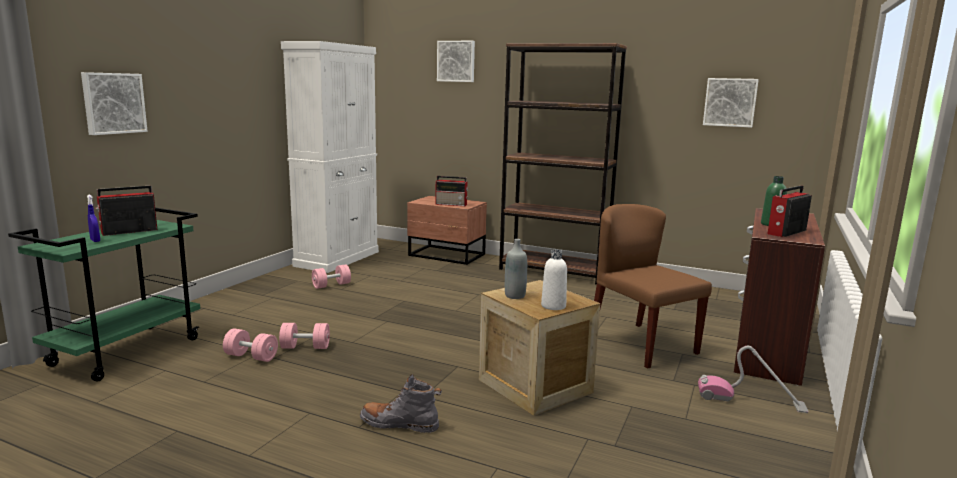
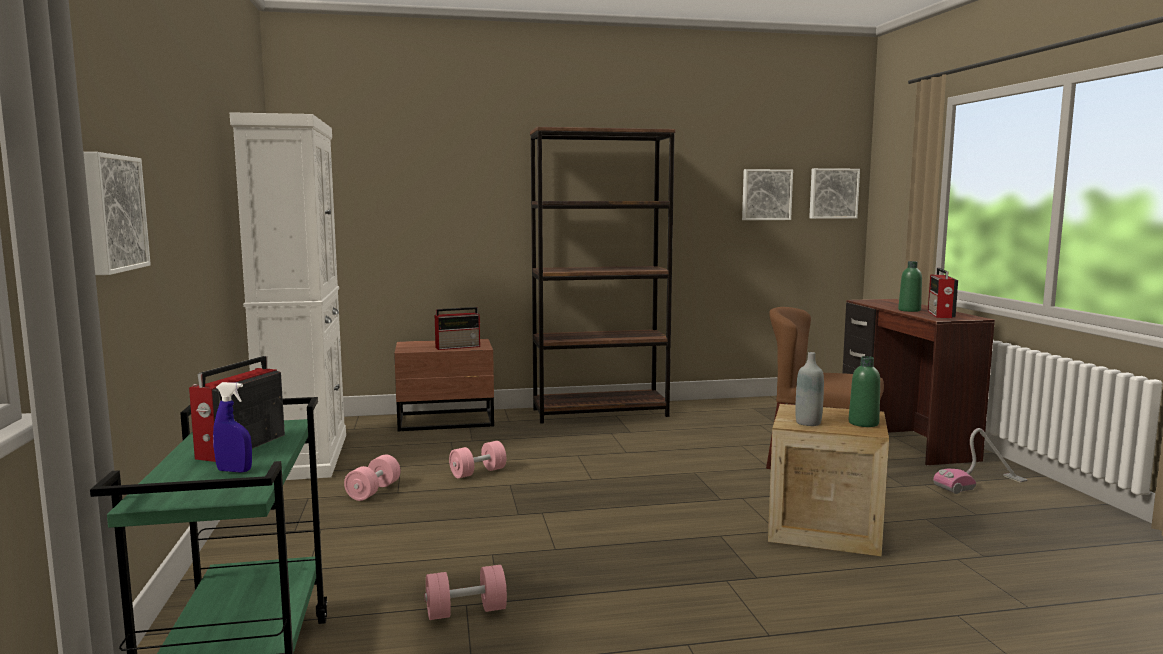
camera: 35 degrees left, 5 degrees down
pink dumbbell [279,323,330,349] -> pink dumbbell moved to [449,441,506,478]
grey boot [360,374,442,433] -> none
picture [437,41,475,82] -> picture moved to [809,168,860,219]
white bottle [541,250,567,310] -> green bottle [848,356,880,427]

